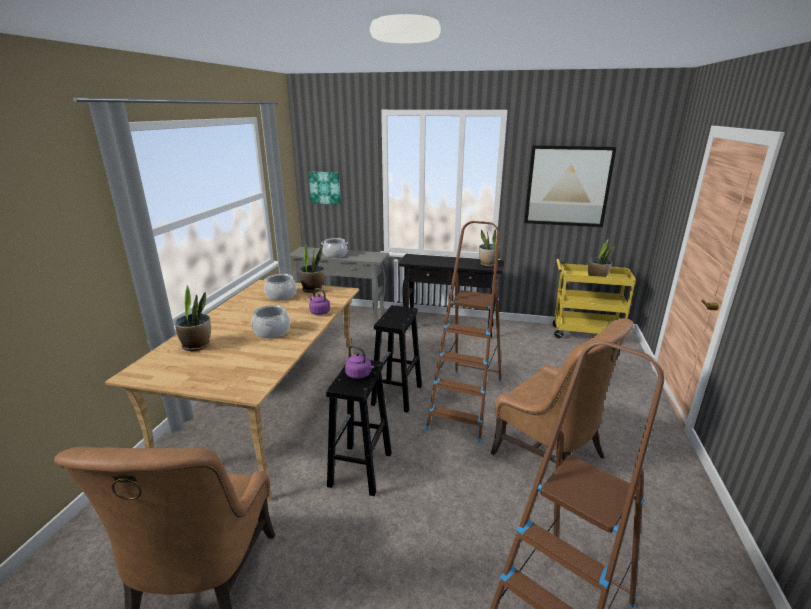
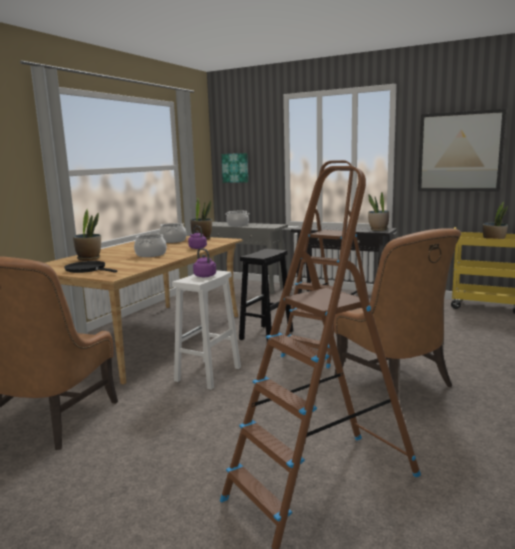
camera: 15 degrees right, 10 degrees down
black stool [326,360,392,496] -> white stool [172,270,241,390]
none -> black frying pan [64,261,117,273]

